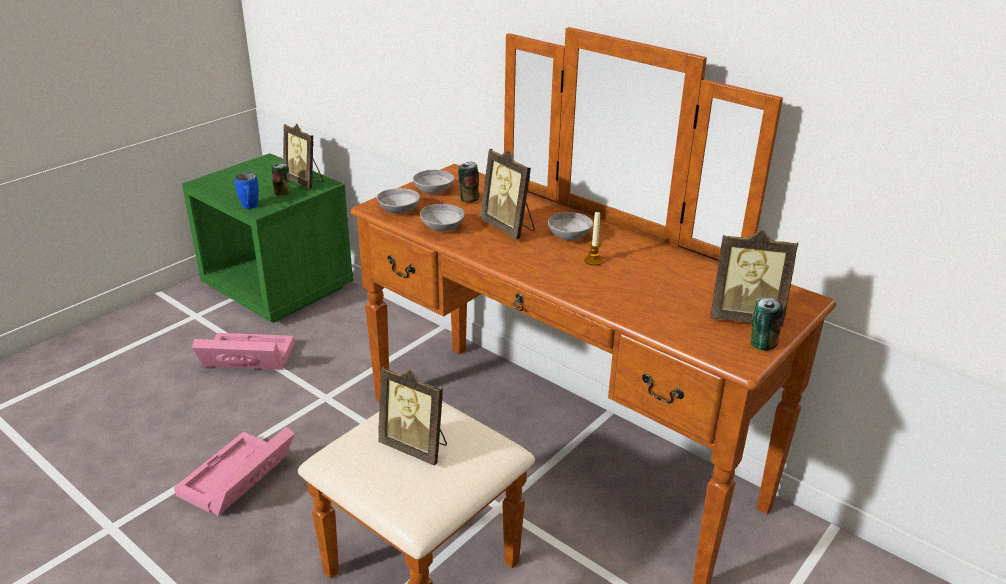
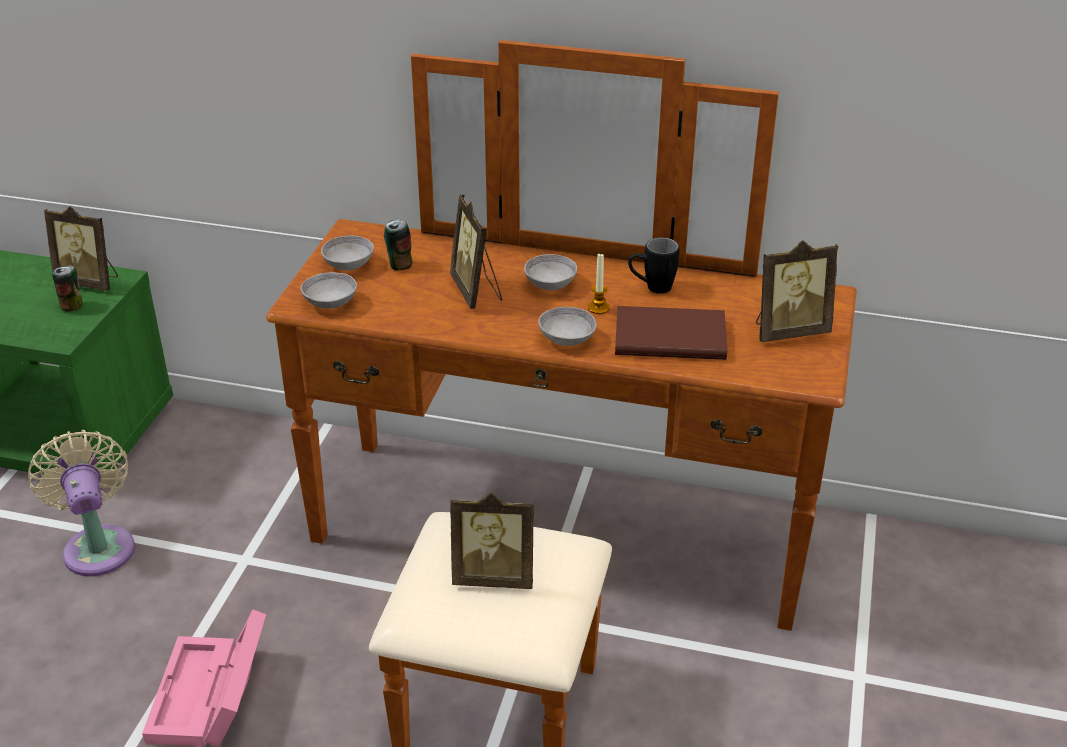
camera: 25 degrees left, 5 degrees up
pink storage box [192,333,295,370] -> beige fan [28,430,135,576]
blue mug [234,173,259,209] -> none
grey bowl [420,204,464,232] -> grey bowl moved to [538,307,597,346]
picture frame [480,149,535,239] -> picture frame turned 45 degrees clockwise [450,194,502,309]
can [751,297,783,351] -> none
none -> brown book [615,306,727,360]
none -> black mug [628,237,680,294]

